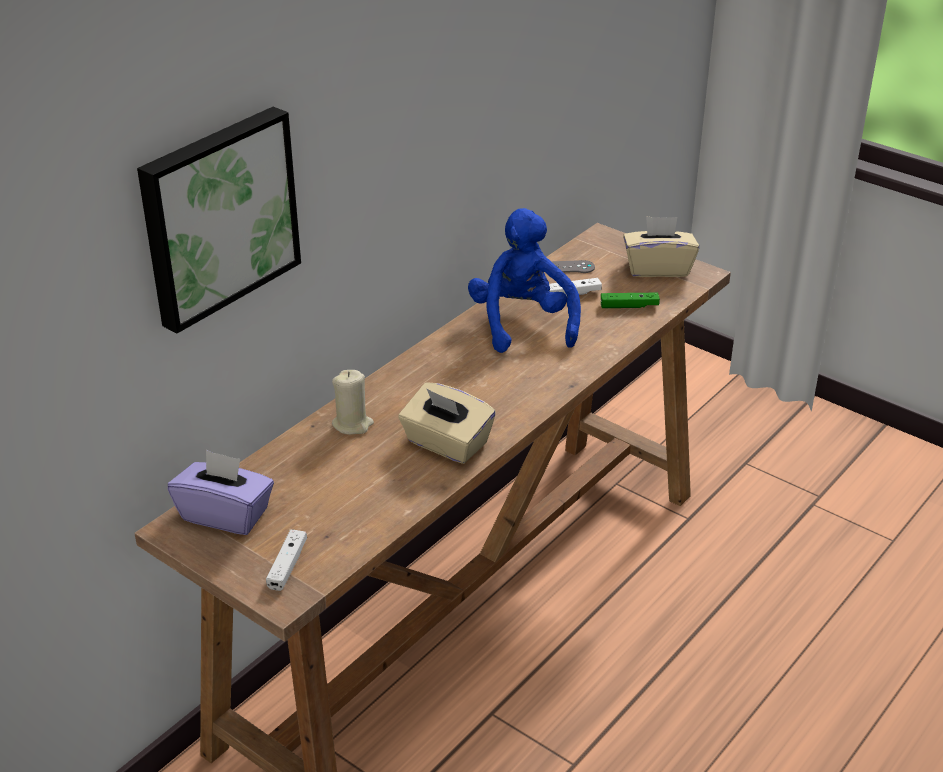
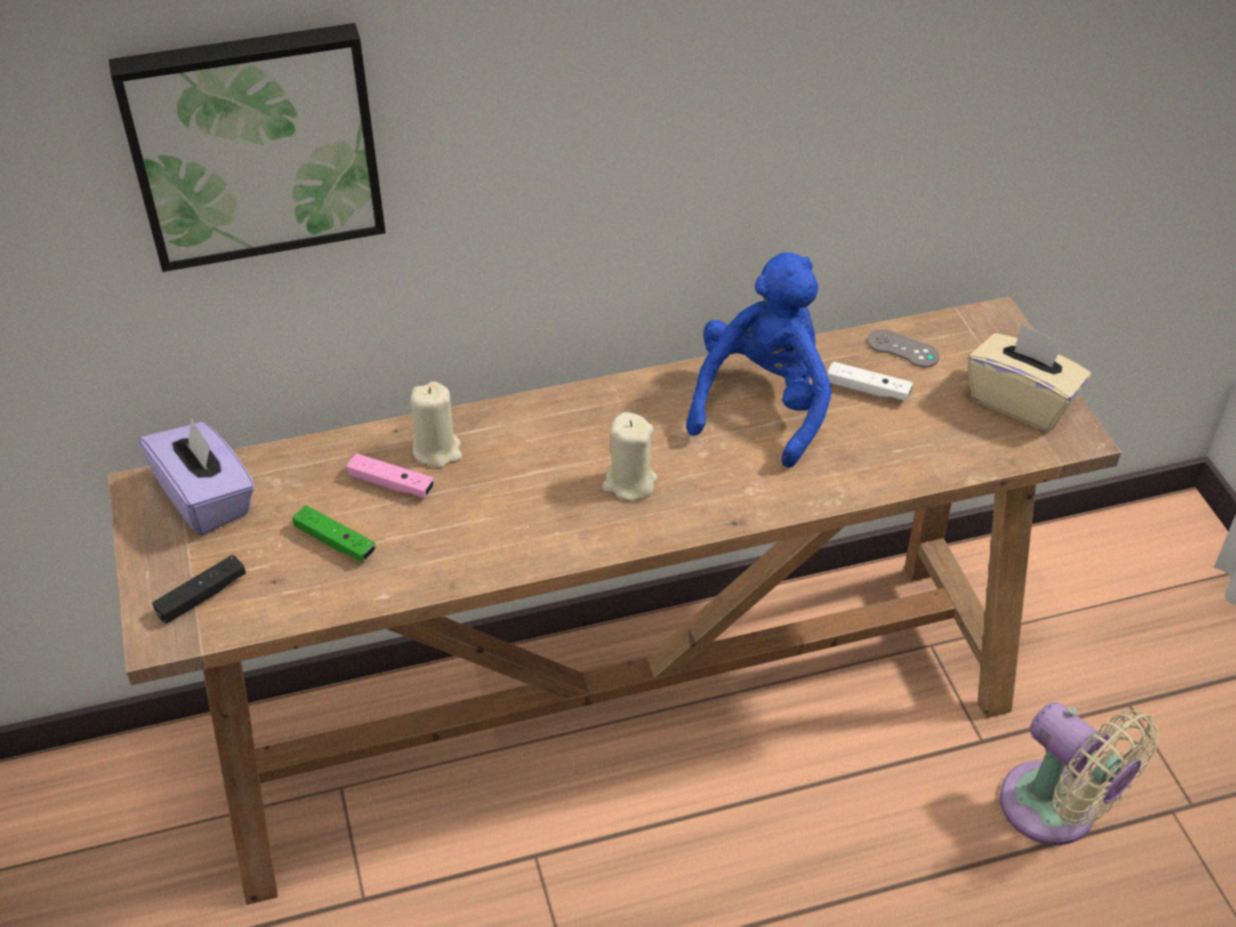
camera: 35 degrees right, 10 degrees up
white game controller [266,529,307,591] -> black game controller [152,555,246,624]
beige tissue box [398,382,496,464] -> none
green game controller [601,293,660,308] -> green game controller moved to [292,505,376,562]
none -> pink game controller [347,453,434,498]
none -> beige candle [602,412,657,501]
none -> beige fan [1000,702,1159,845]

